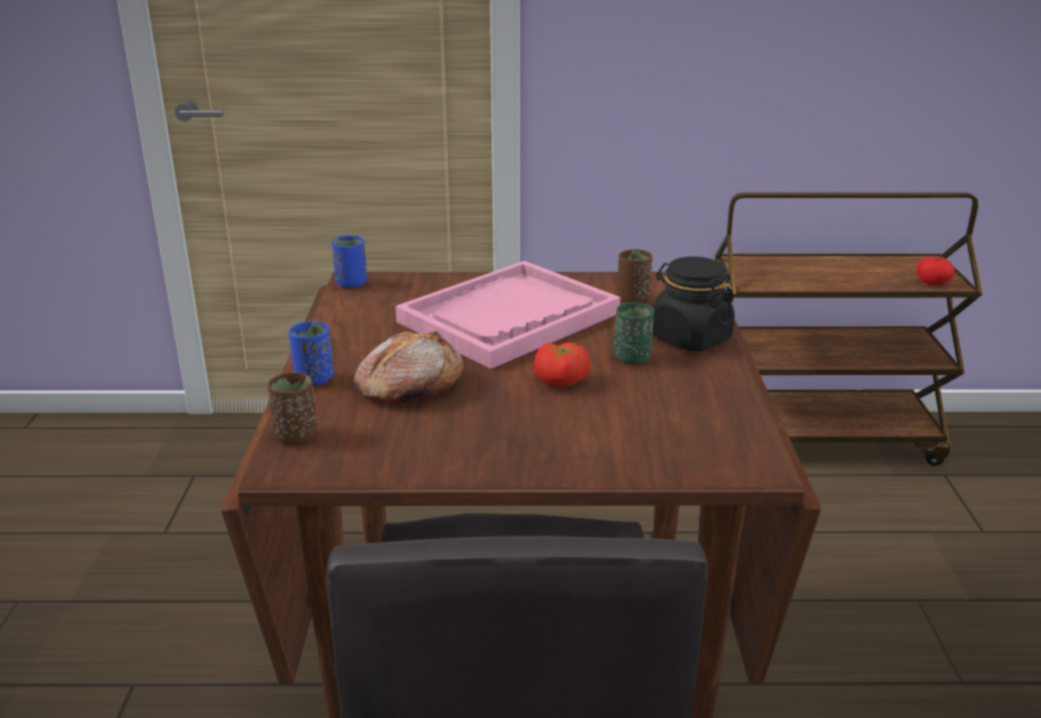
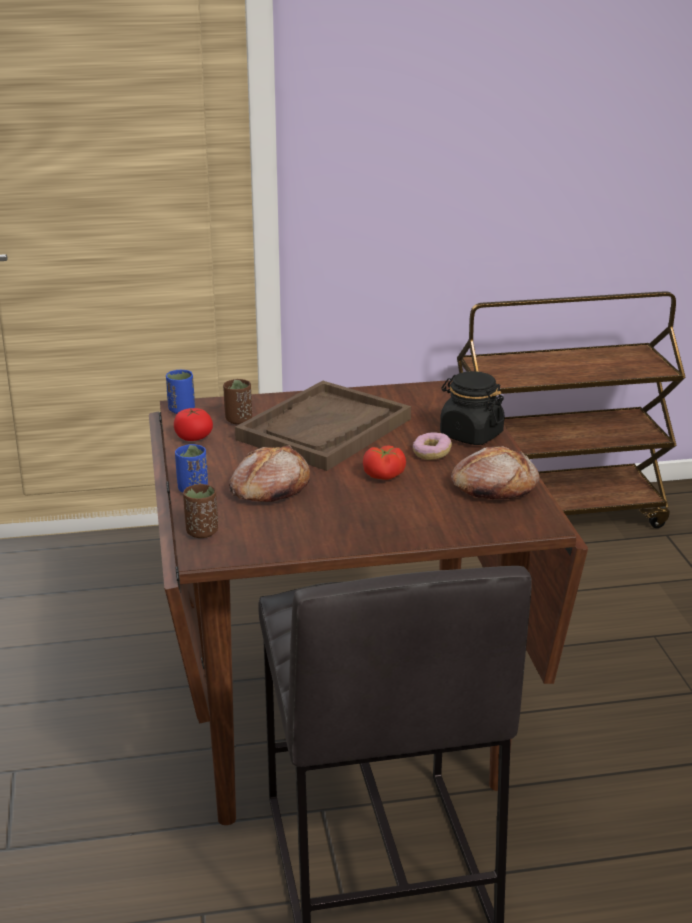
camera: 10 degrees left, 0 degrees up
pink tray [395,261,620,369] -> brown tray [235,381,411,471]
green cup [614,302,654,365] -> donut [413,432,452,460]
brown cup [618,249,652,303] -> brown cup moved to [223,379,252,424]
tomato [917,256,955,285] -> tomato moved to [174,408,213,441]
none -> bread [451,446,540,499]

